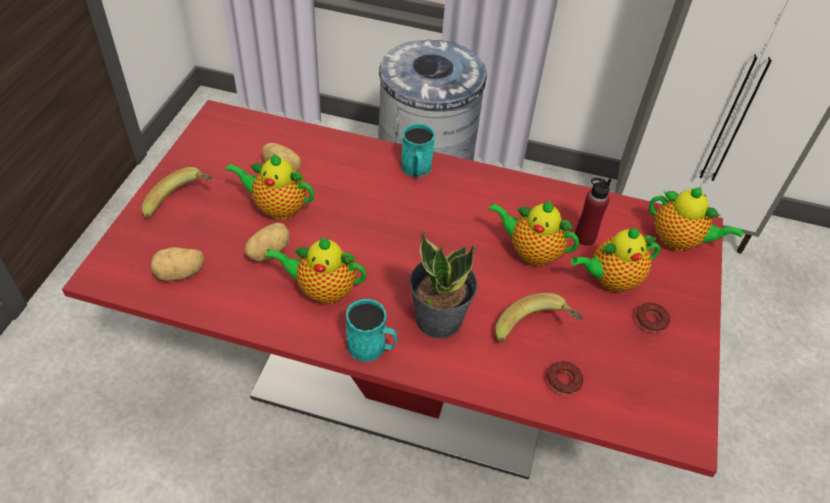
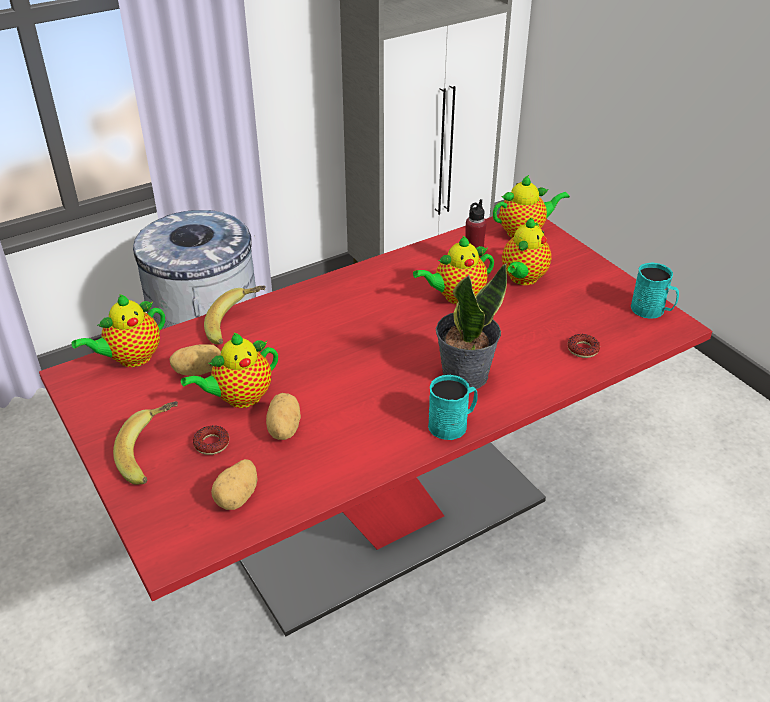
camera: 45 degrees left, 10 degrees down
teapot [265,237,367,304] -> teapot moved to [72,294,165,367]
turquoise mug [401,124,435,177] -> turquoise mug moved to [631,262,679,319]
banana [495,293,583,343] -> banana moved to [204,286,266,345]
donut [636,303,670,332] -> donut moved to [193,425,229,455]

